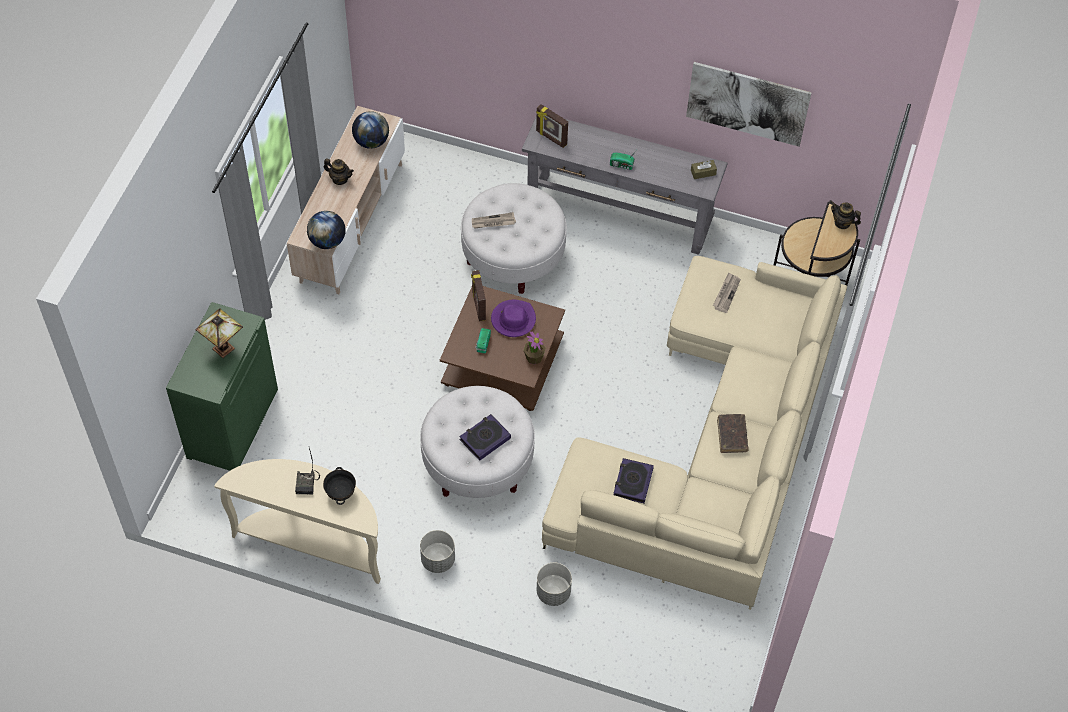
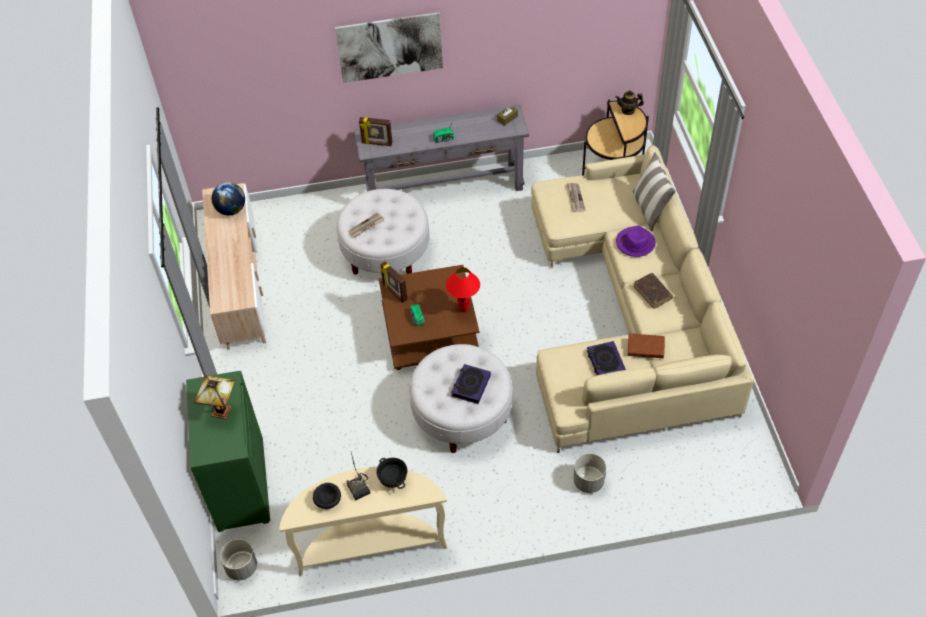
camera: 25 degrees left, 5 degrees down
globe [307,211,346,249] -> none
teapot [324,158,354,185] -> none
grey planter [420,530,455,573] -> grey planter moved to [220,539,257,580]
purple hat [491,300,536,337] -> purple hat moved to [616,226,656,257]
potted plant [524,331,546,365] -> red table lamp [446,267,480,312]
picture [686,62,812,146] -> picture moved to [335,12,443,83]
none -> black bowl [313,483,341,509]
none -> brown book [628,333,665,358]
none -> pillow [633,151,676,231]

